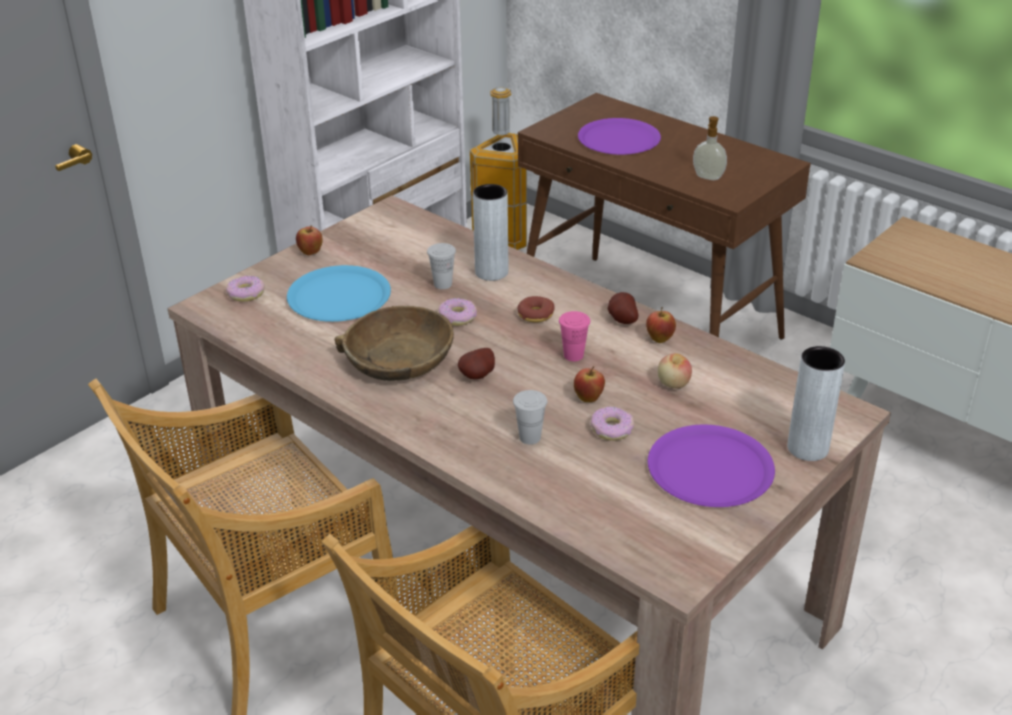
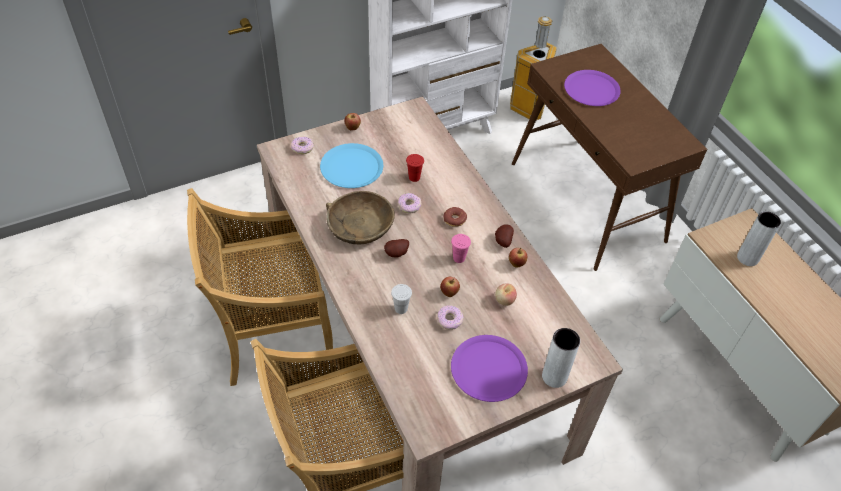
camera: 20 degrees right, 15 degrees up
white cup [427,243,456,289] -> red cup [406,154,424,182]
grey vase [473,184,508,281] -> grey vase moved to [737,211,781,266]
soap dispenser [693,116,727,180] -> none

